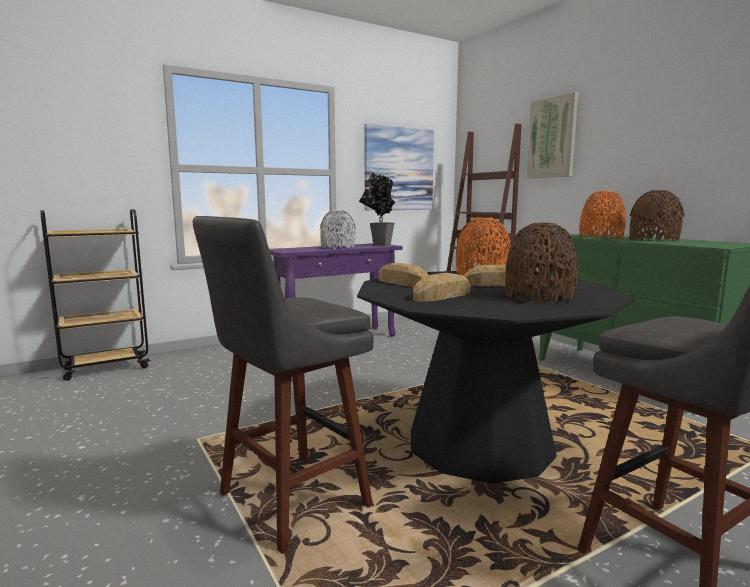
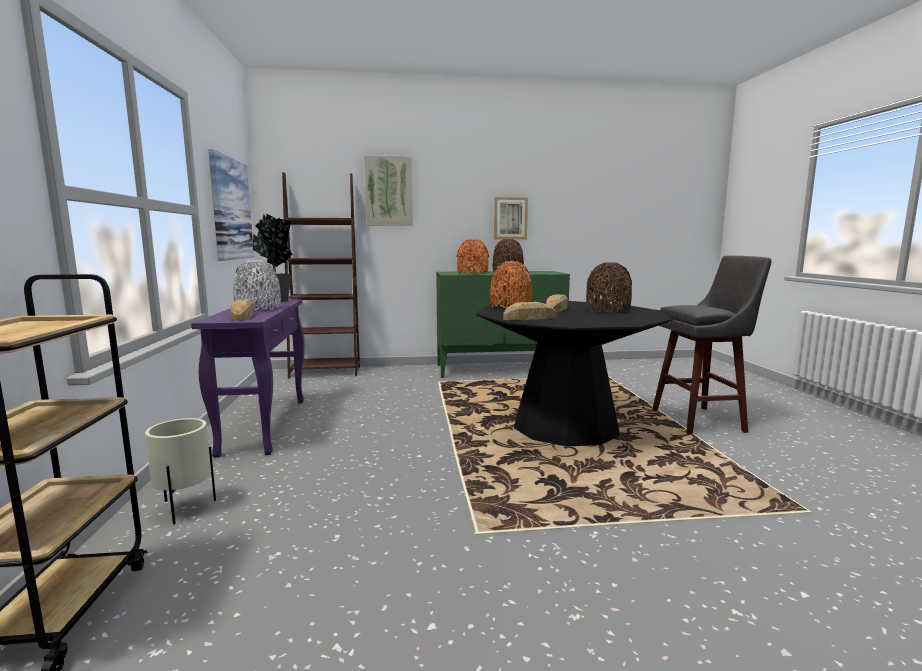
camera: 65 degrees left, 0 degrees up
grey stool [193,216,374,554] -> none
bread [413,273,470,302] -> bread moved to [230,299,253,321]
none -> beige planter [145,418,216,524]
none -> picture [494,197,528,239]

